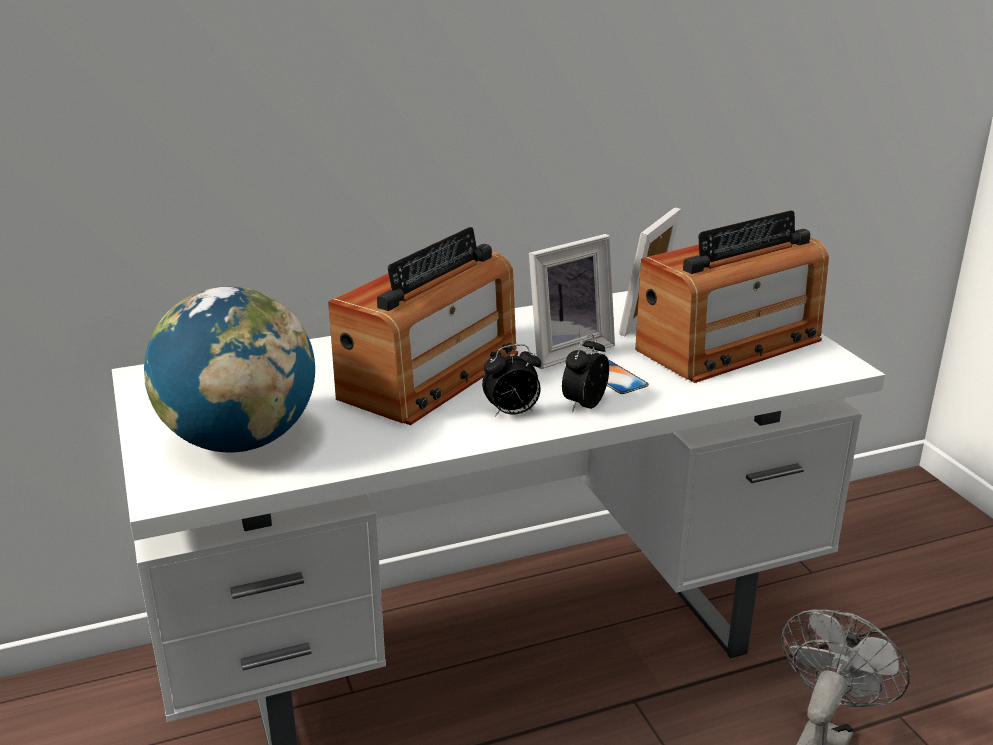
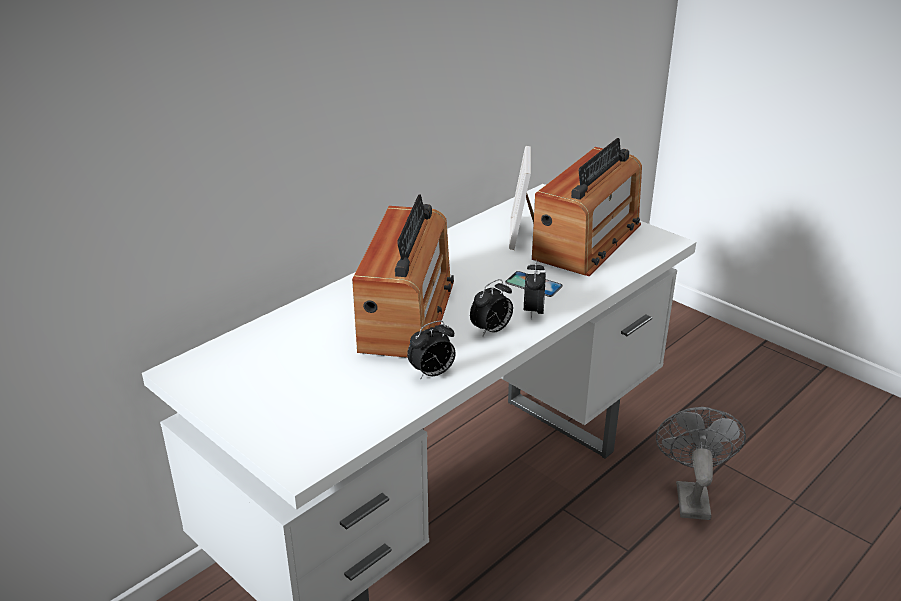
camera: 25 degrees left, 5 degrees up
globe [144,286,315,452] -> none
picture frame [529,234,615,369] -> none
none -> alarm clock [407,321,456,379]

